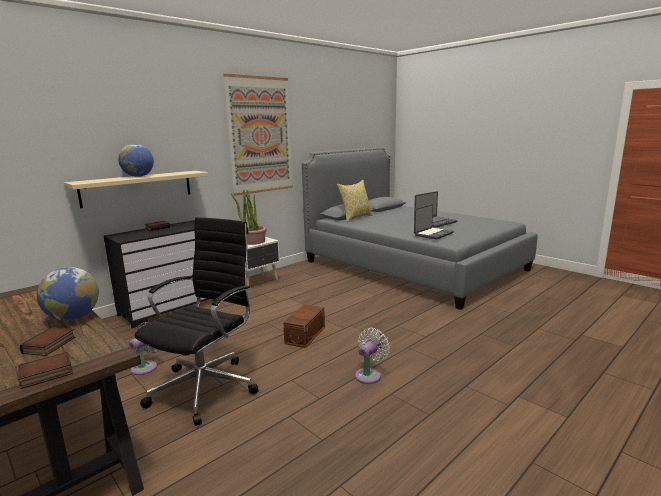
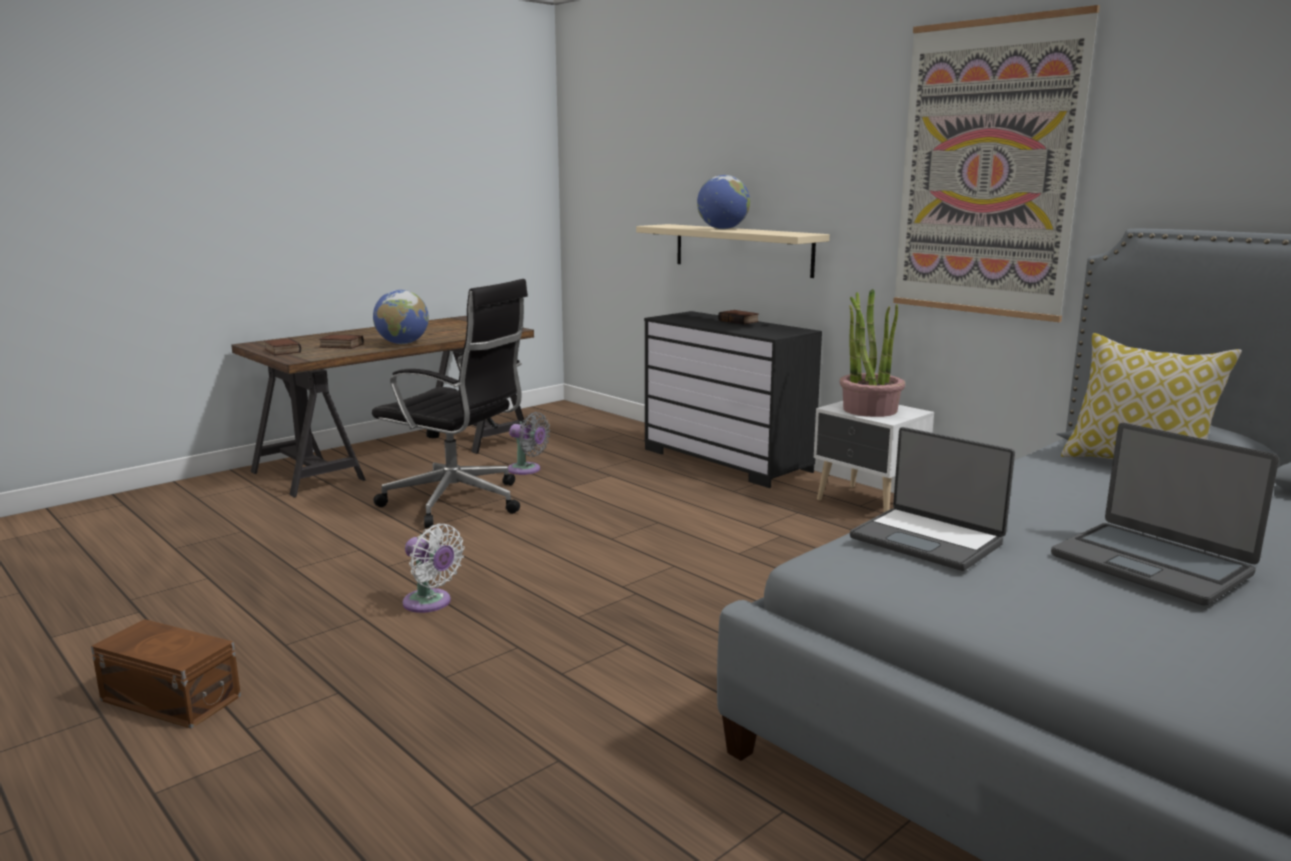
camera: 90 degrees right, 0 degrees up
brown storage box [283,304,325,348] -> brown storage box moved to [91,619,241,729]

